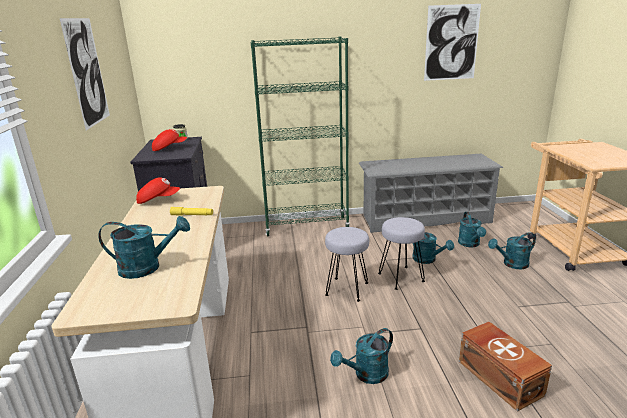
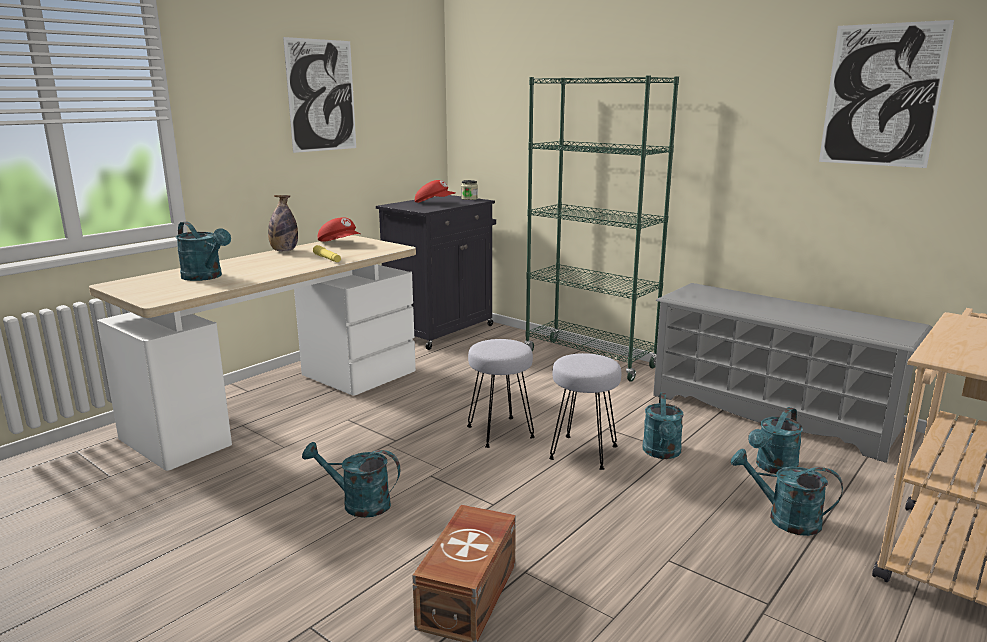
camera: 45 degrees right, 5 degrees down
none -> bottle [268,195,298,251]

